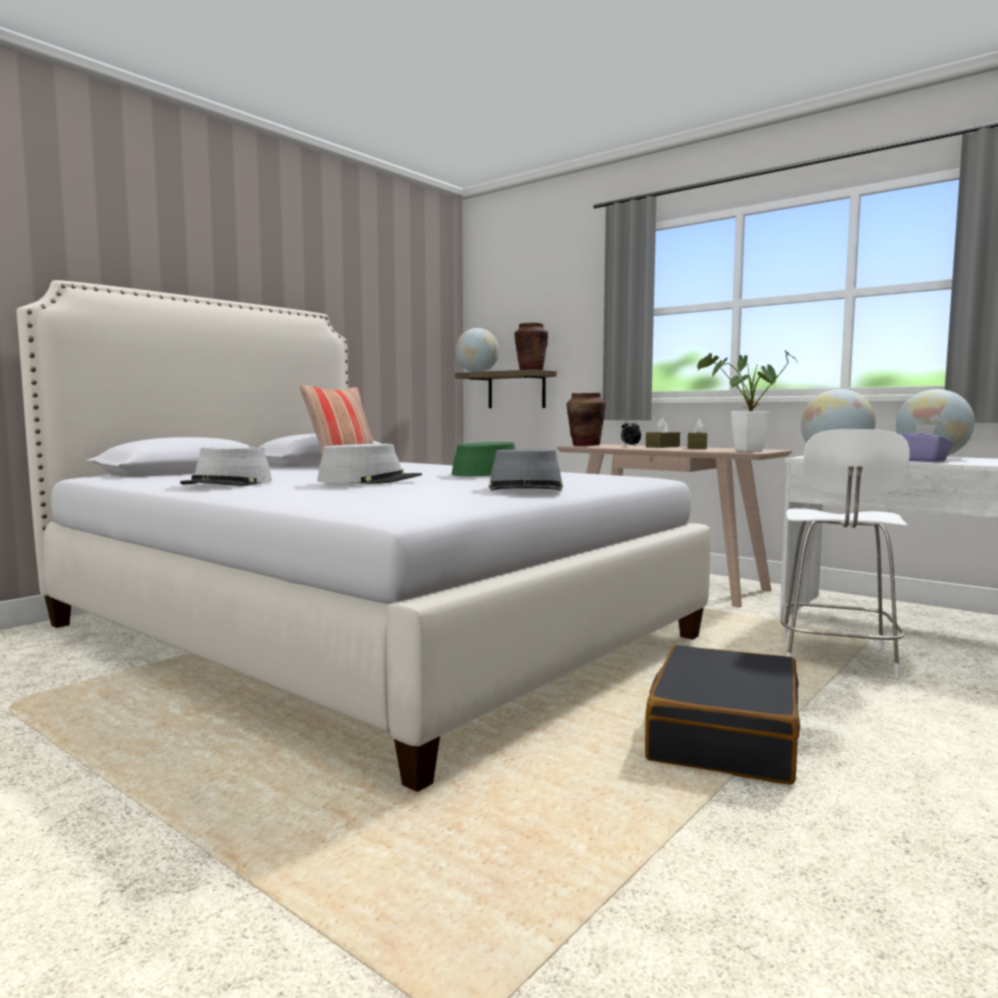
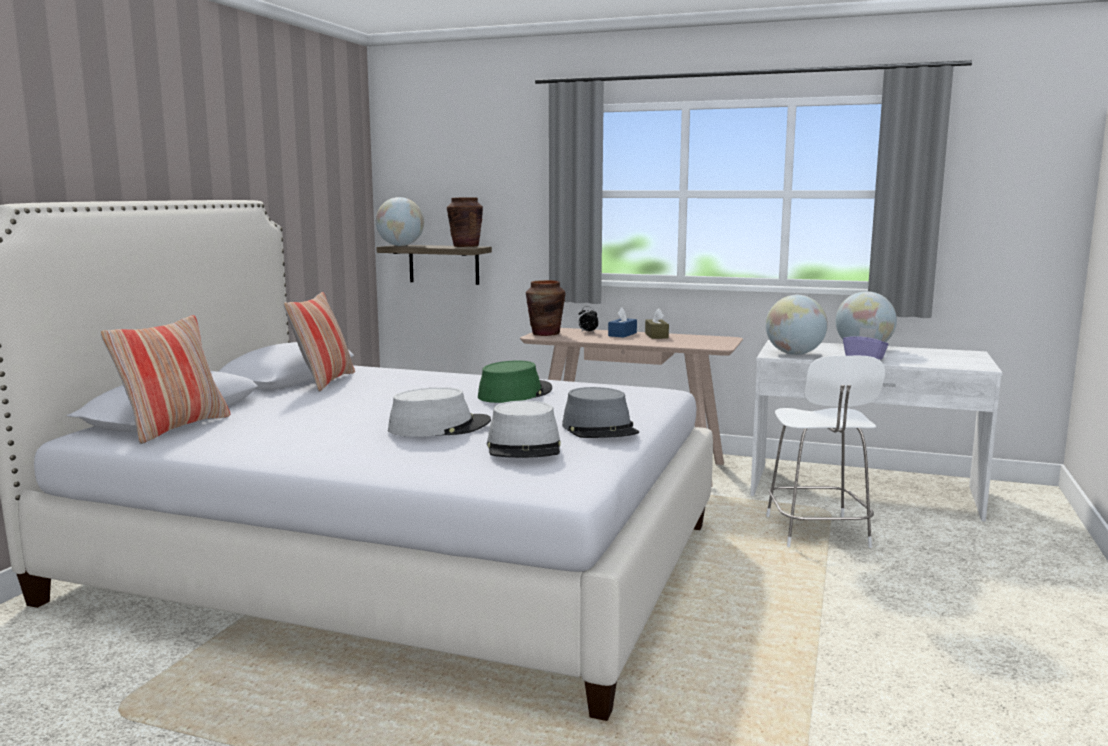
camera: 20 degrees left, 5 degrees up
grey hat [180,447,272,486] -> grey hat moved to [487,400,561,458]
black suitcase [645,645,800,785] -> none
brown tissue box [646,418,680,448] -> blue tissue box [608,307,637,338]
potted plant [697,350,799,451] -> none
none -> pillow [101,315,230,444]

